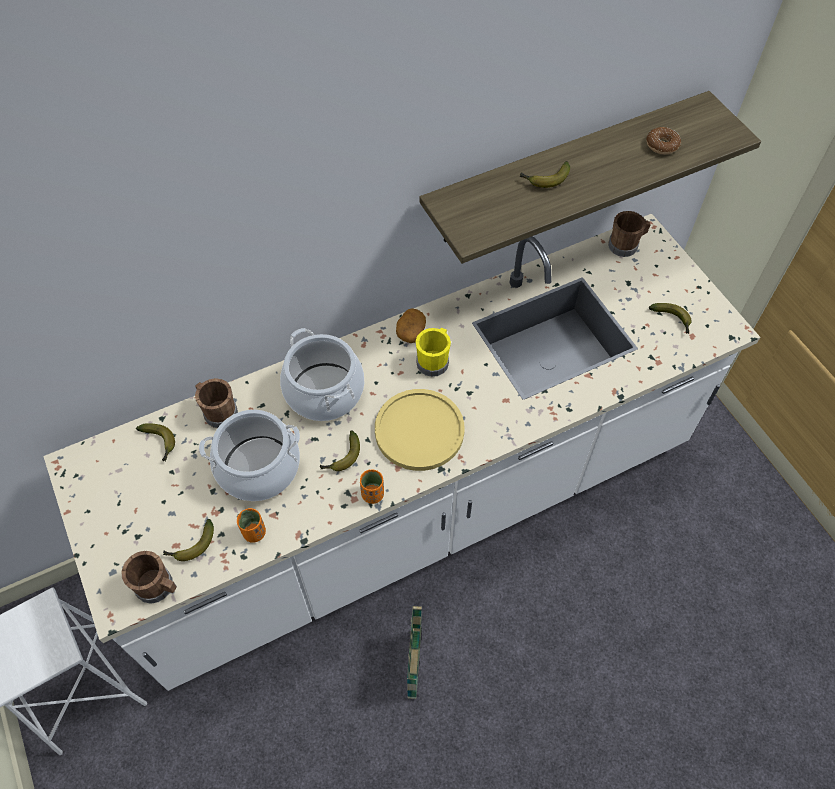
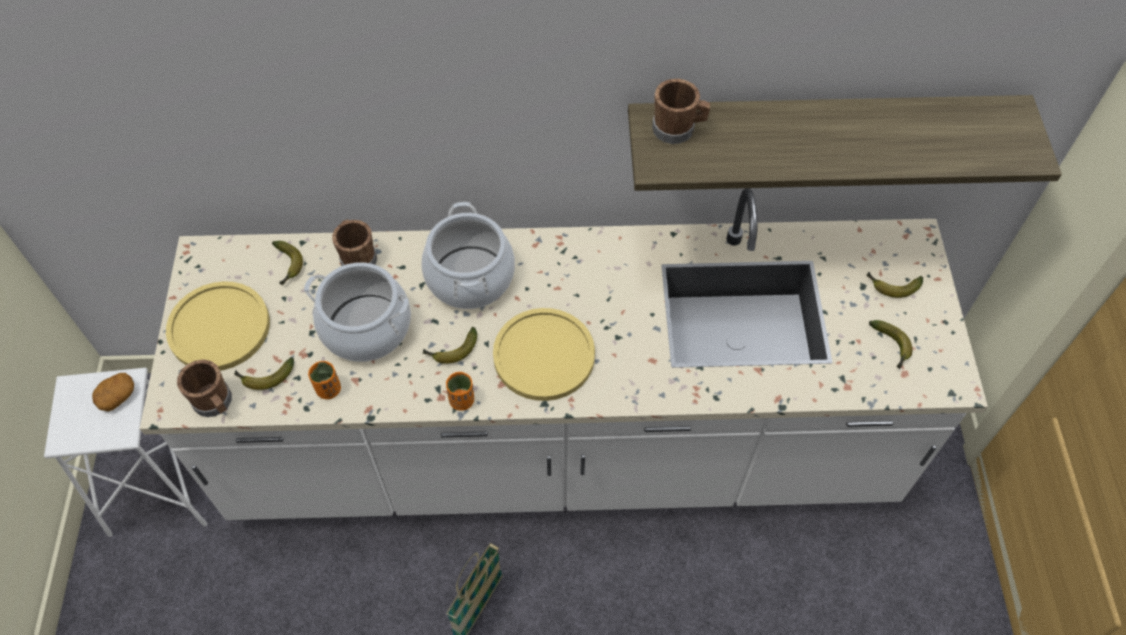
camera: 25 degrees right, 0 degrees up
potato [396,308,426,343] -> potato moved to [92,373,134,412]
yellow mug [416,328,451,377] -> none
banana [519,161,570,188] -> banana moved to [866,272,923,298]
brown mug [608,211,651,257] -> brown mug moved to [652,79,710,144]
donut [646,127,681,154] -> none
none -> yellow plate [166,281,270,371]

